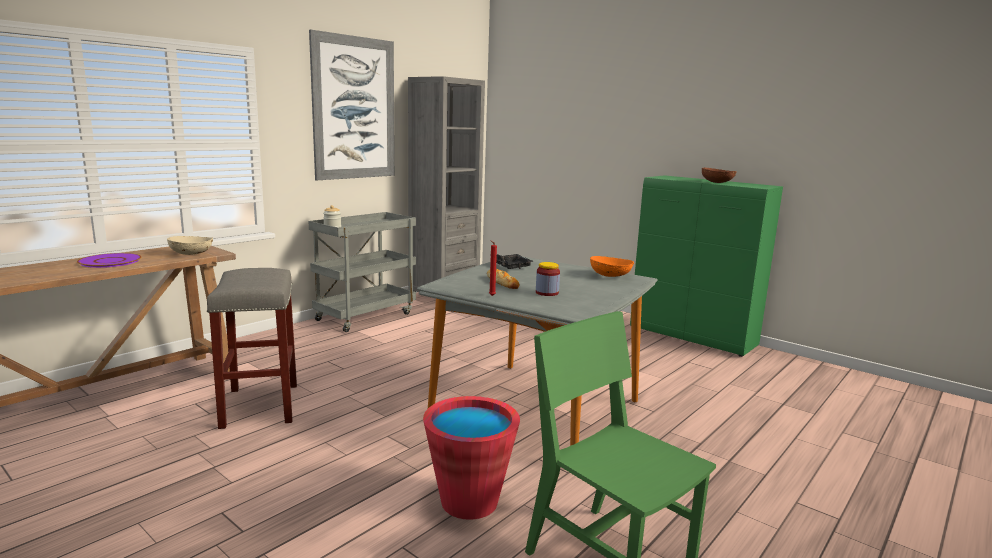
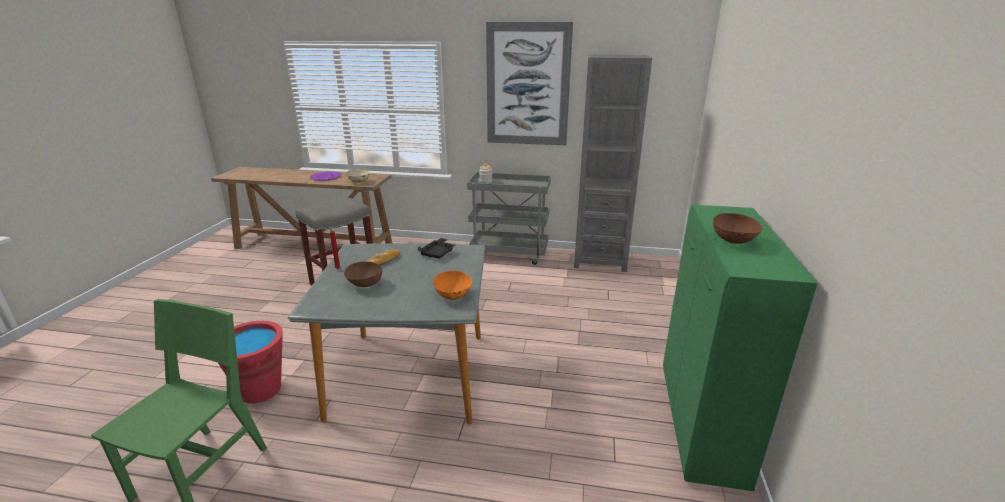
camera: 60 degrees right, 10 degrees up
jar [536,262,560,296] -> brown bowl [344,261,382,287]

